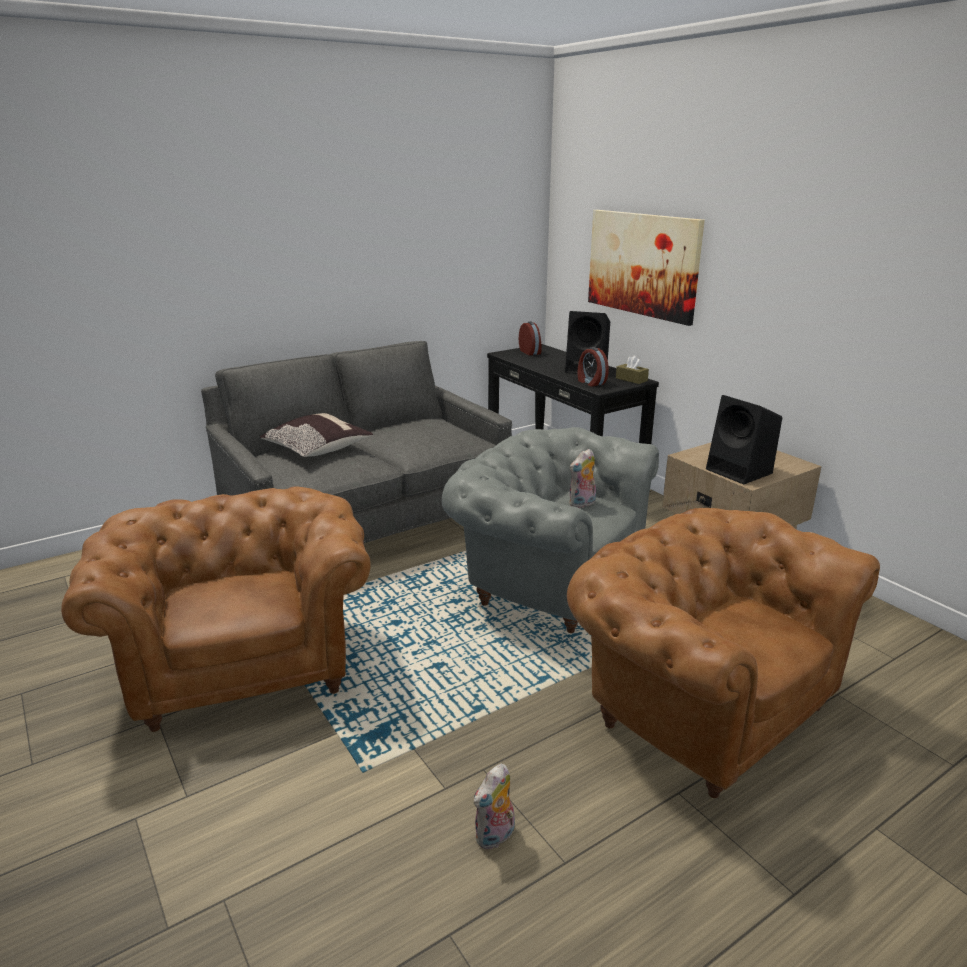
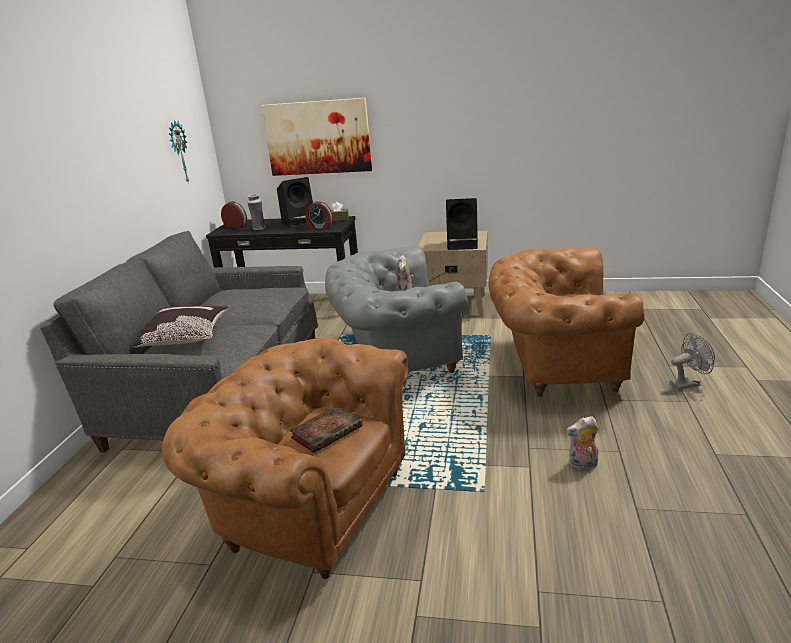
camera: 45 degrees left, 0 degrees up
plush toy [474,764,515,849] -> plush toy turned 90 degrees clockwise [566,416,599,469]
none -> wall clock [168,120,189,182]
none -> vase [247,194,266,230]
none -> book [290,406,362,453]
none -> grey fan [670,333,715,390]

